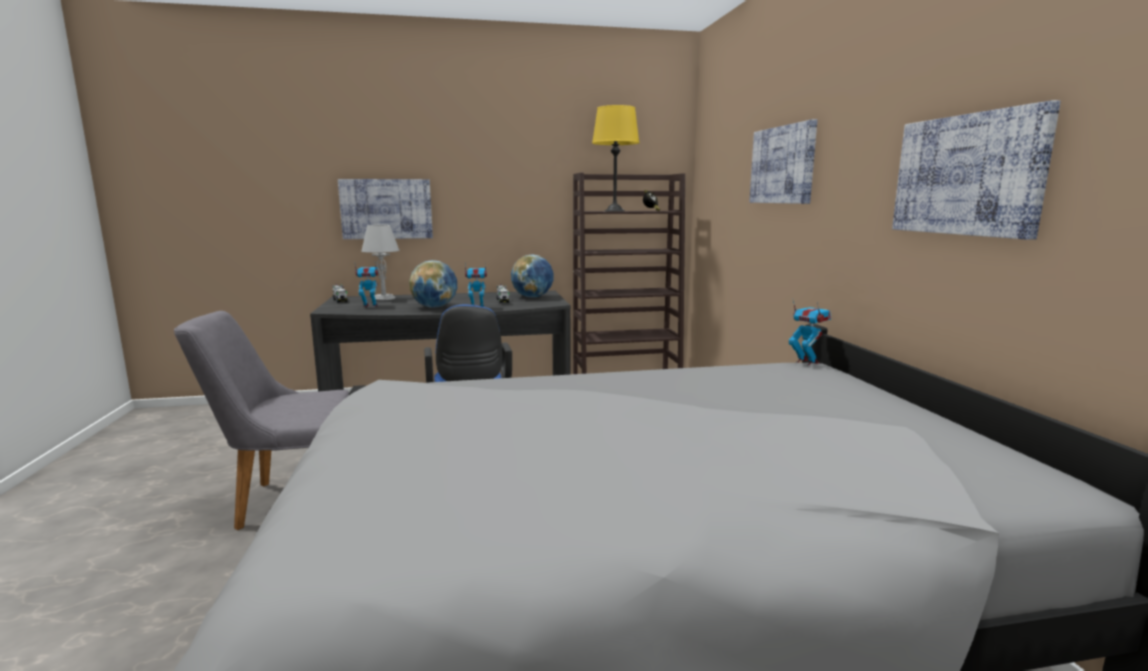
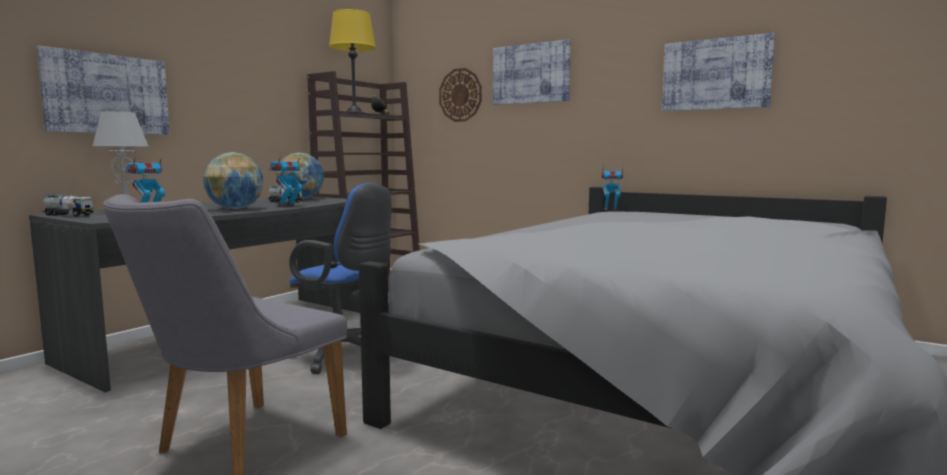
camera: 45 degrees left, 5 degrees down
none -> wall clock [439,68,482,122]

